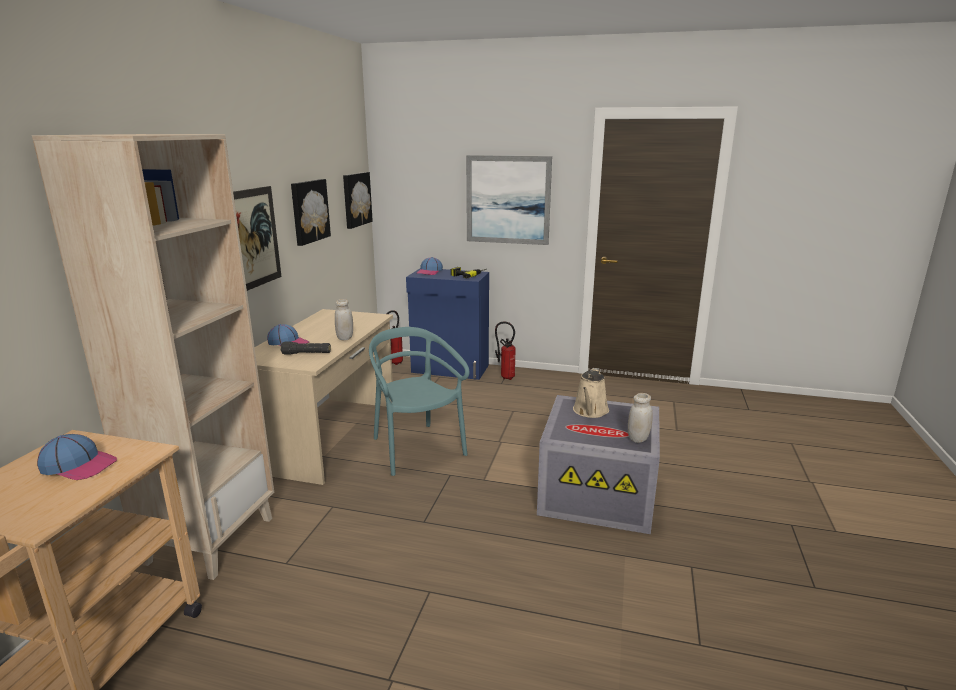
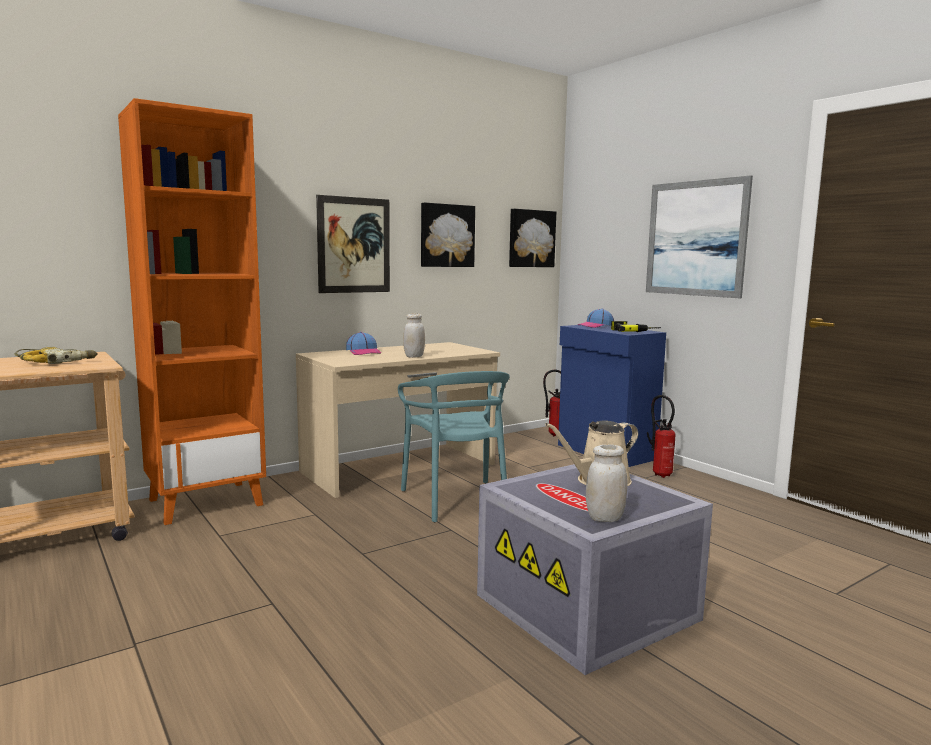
camera: 40 degrees right, 10 degrees down
beige bookcase [32,134,274,580] -> orange bookcase [118,98,266,525]
cap [37,434,117,480] -> power drill [15,347,98,364]
black flashlight [281,342,331,355] -> none
turquoise chair [369,327,469,476] -> turquoise chair turned 150 degrees clockwise [398,371,510,522]

